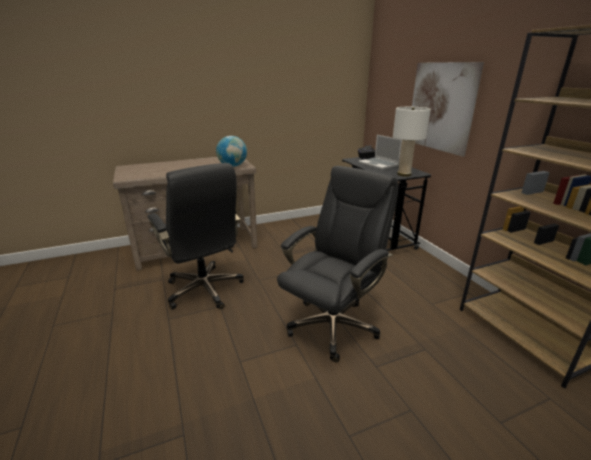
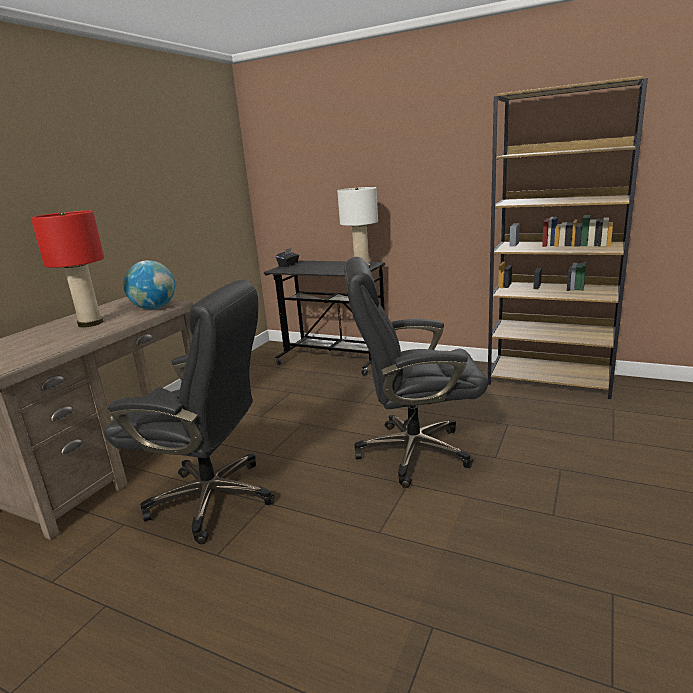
camera: 40 degrees left, 5 degrees down
black office chair [277,166,398,362] -> black office chair turned 90 degrees counterclockwise [344,257,488,488]
laptop [358,135,402,170] -> none
picture [412,62,484,157] -> none
none -> red table lamp [31,210,104,327]

